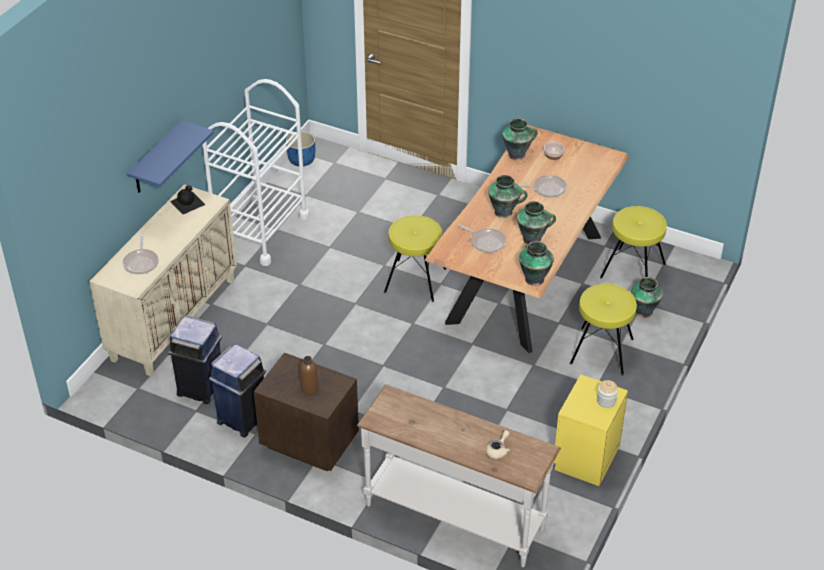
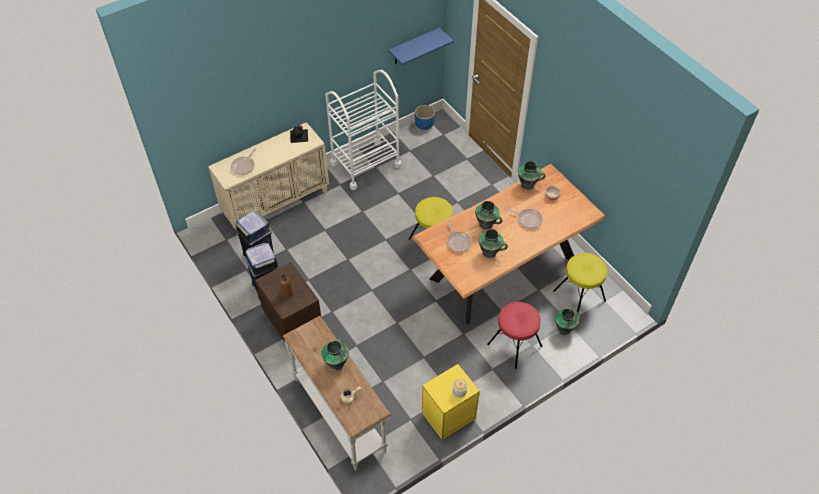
camera: 30 degrees right, 10 degrees up
blue shelf [127,120,214,193] -> blue shelf moved to [388,28,454,65]
vase [519,241,554,286] -> vase moved to [321,338,349,371]
yellow stool [570,284,637,376] -> red stool [487,302,542,369]

